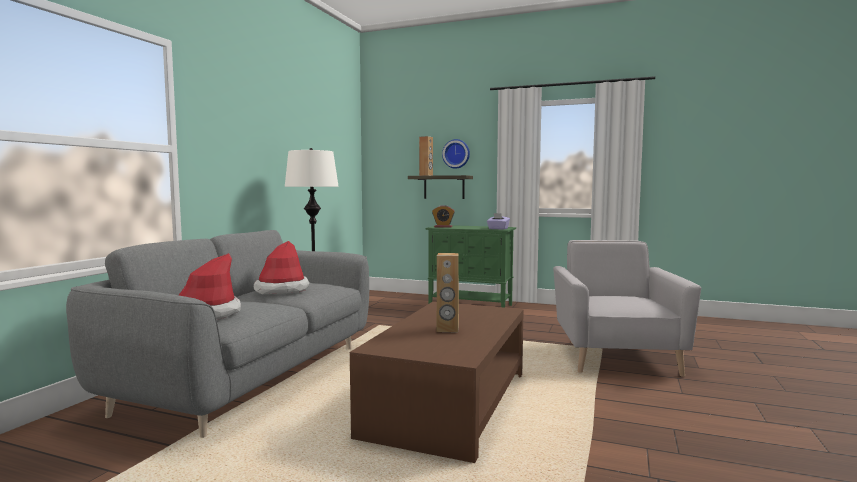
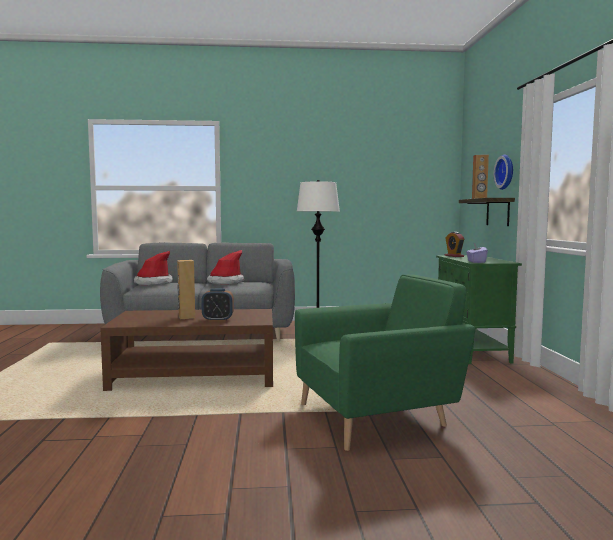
camera: 65 degrees right, 0 degrees up
grey armchair [553,240,701,377] -> green armchair [295,274,475,451]
none -> alarm clock [201,288,234,321]

